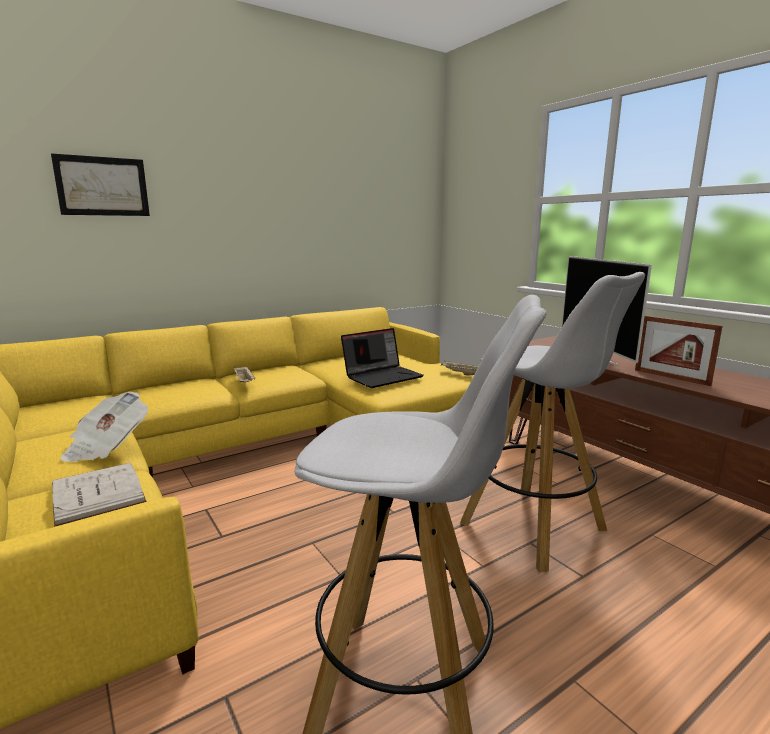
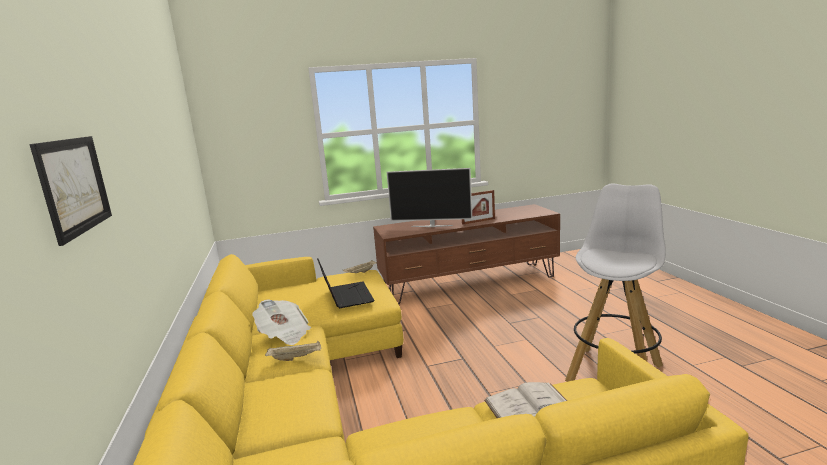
camera: 70 degrees left, 0 degrees up
newspaper [60,392,148,462] -> newspaper moved to [252,299,311,345]
white stool [460,272,645,573] -> none

